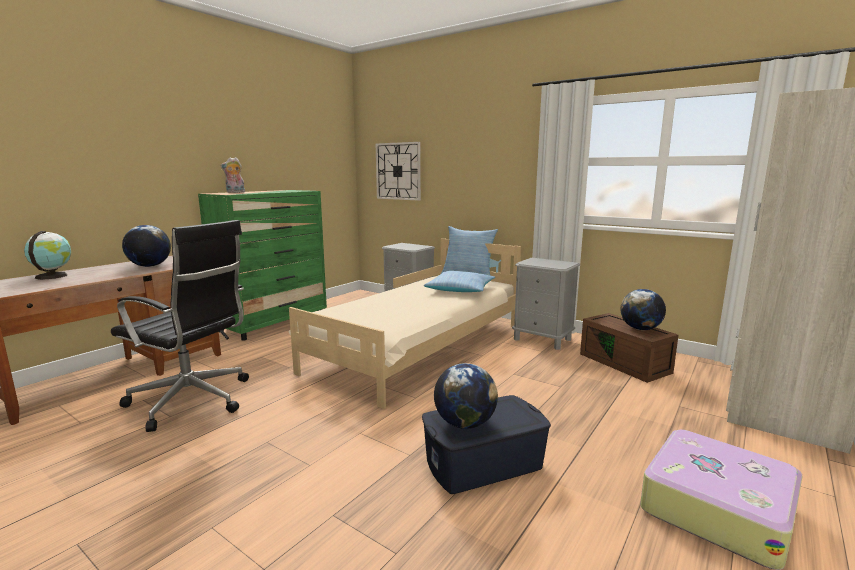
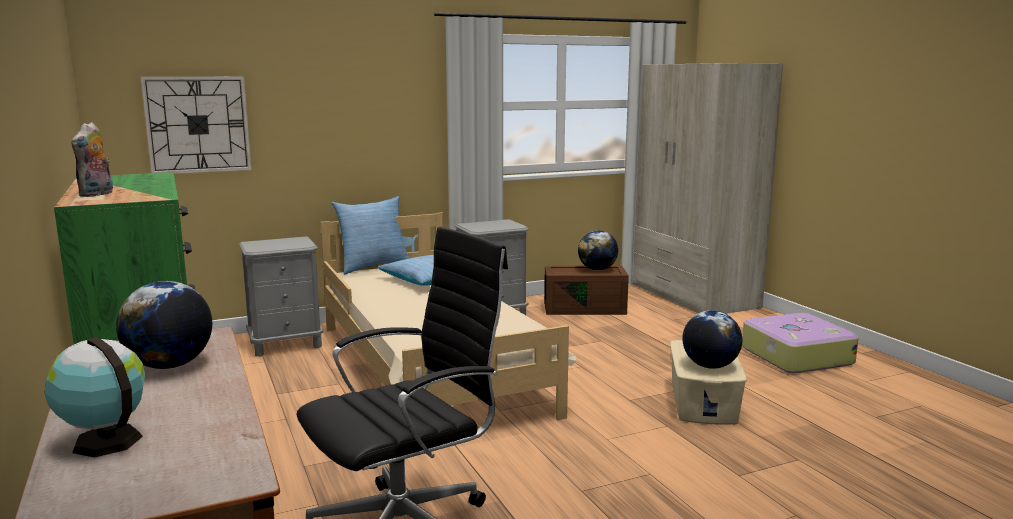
camera: 60 degrees left, 0 degrees up
blue storage box [422,395,551,494] -> beige storage box [670,340,747,425]

